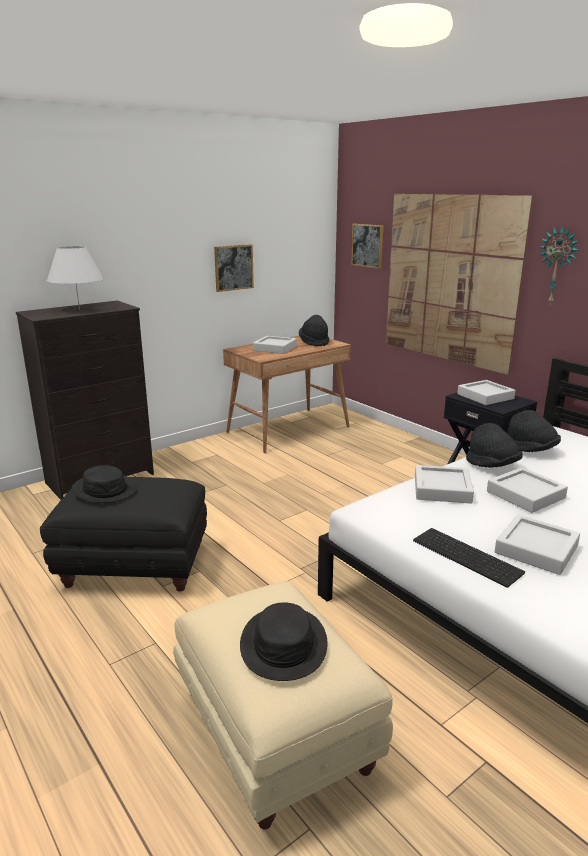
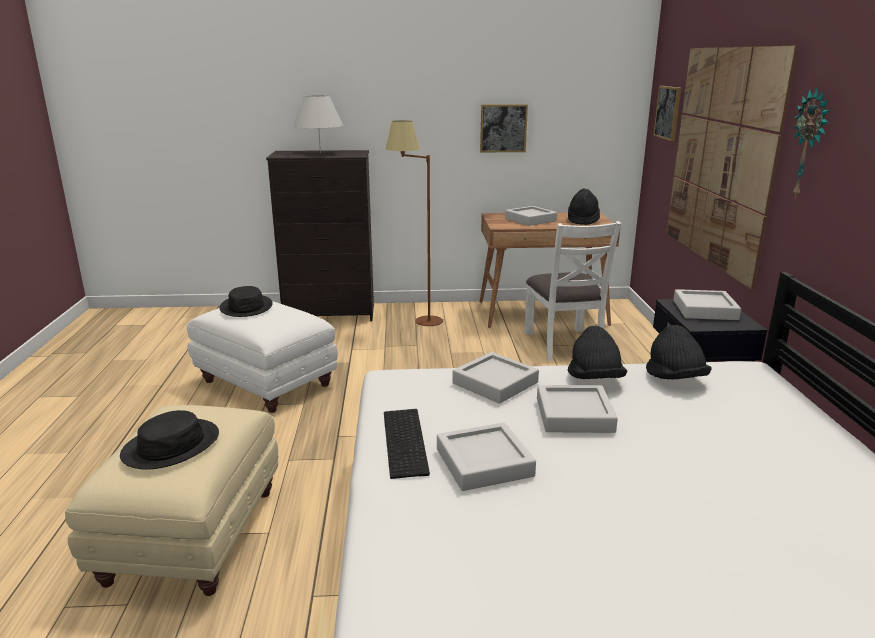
camera: 35 degrees right, 0 degrees up
black ottoman [40,477,207,592] -> white ottoman [187,301,338,413]
none -> brown floor lamp [386,120,443,326]
none -> white chair [525,221,621,361]

